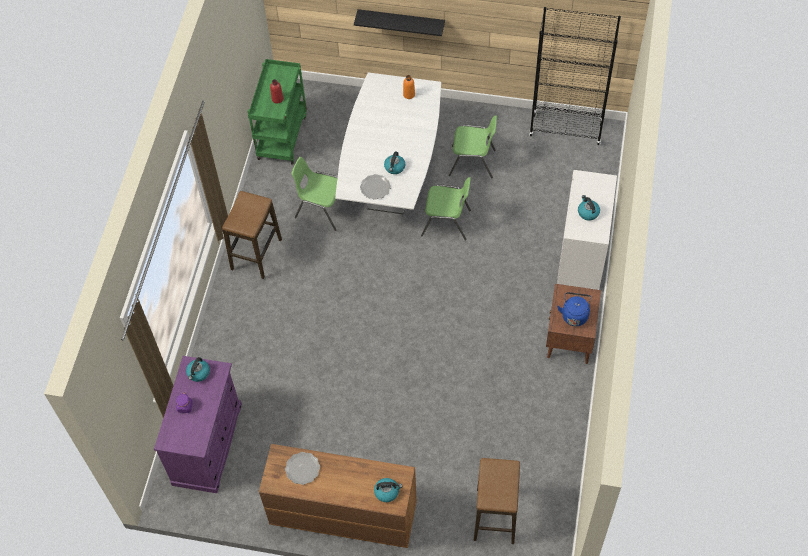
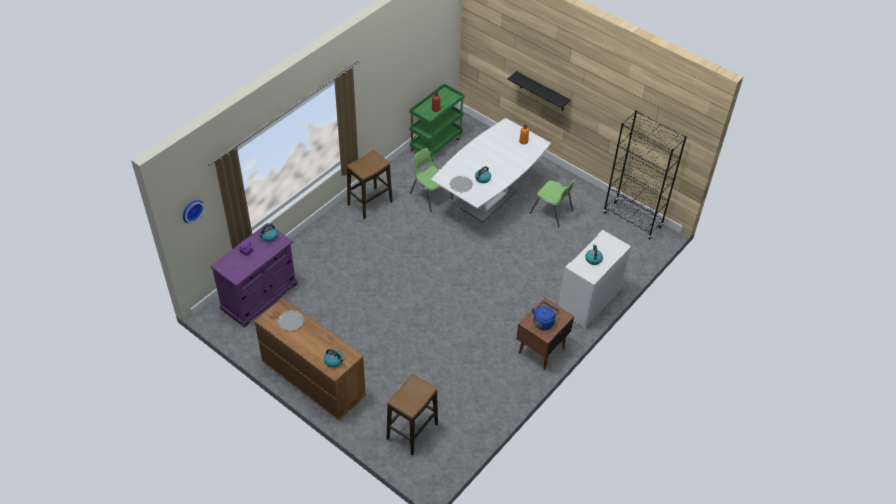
camera: 25 degrees right, 10 degrees down
green chair [421,177,471,240] -> none
none -> wall clock [183,200,204,223]

